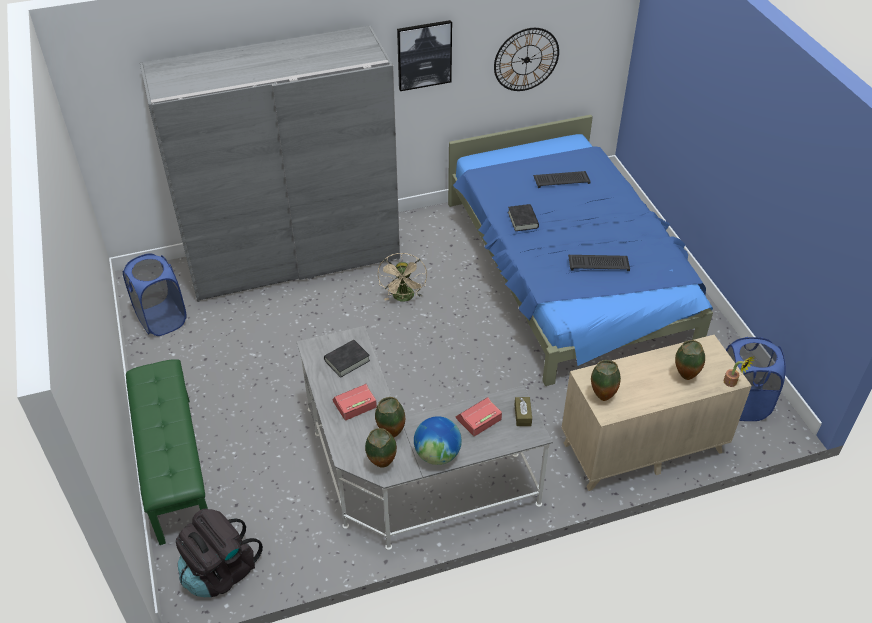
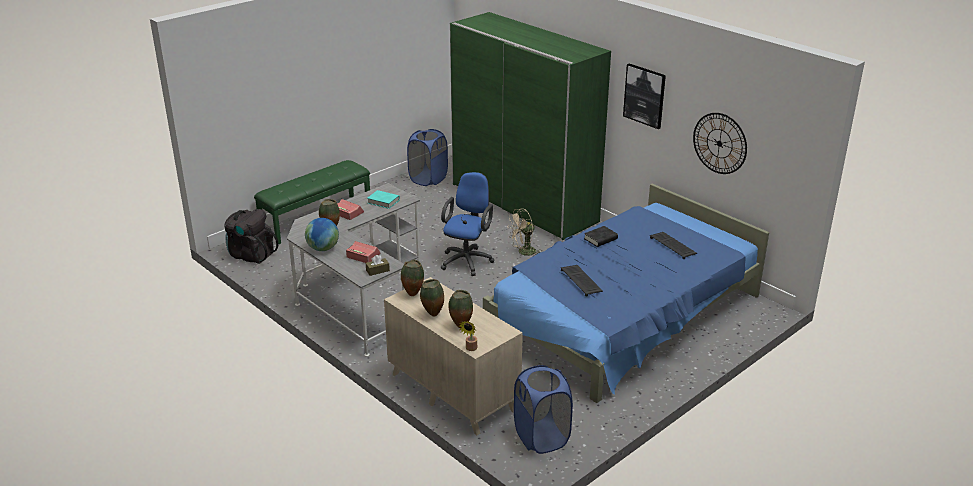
camera: 65 degrees right, 15 degrees down
grey wardrobe [140,25,400,302] -> green wardrobe [450,12,611,240]
black book [324,340,370,378] -> turquoise book [367,190,400,209]
vase [365,428,397,468] -> vase moved to [420,279,444,316]
none -> blue office chair [441,172,494,276]

